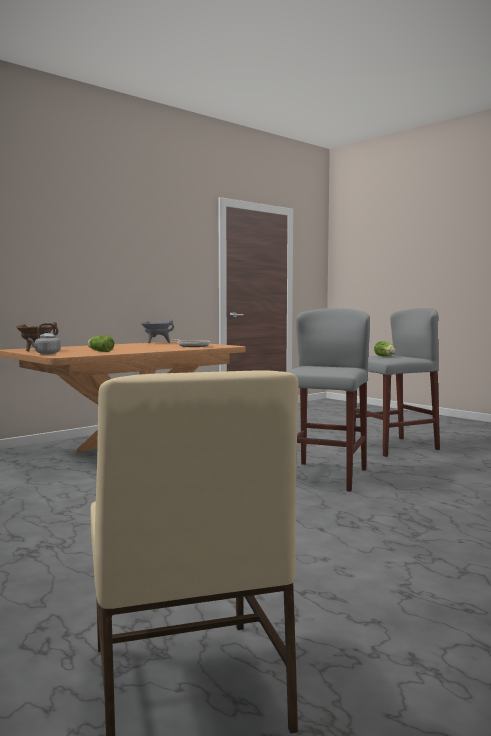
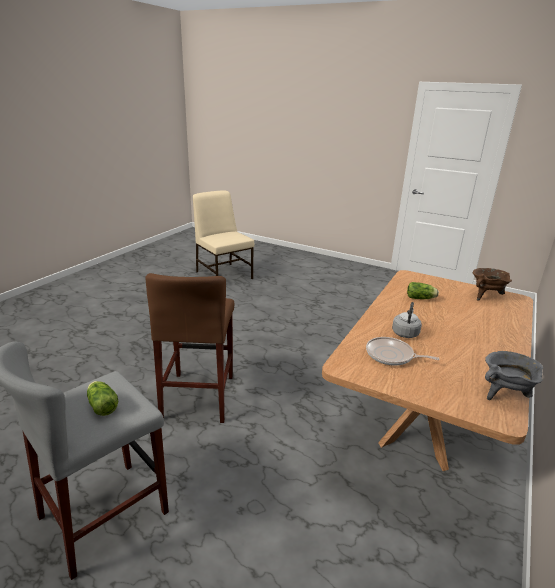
camera: 160 degrees right, 20 degrees up
grey kettle [28,323,61,354] -> grey kettle moved to [392,302,422,338]
grey stool [286,308,370,492] -> brown stool [145,273,234,423]

